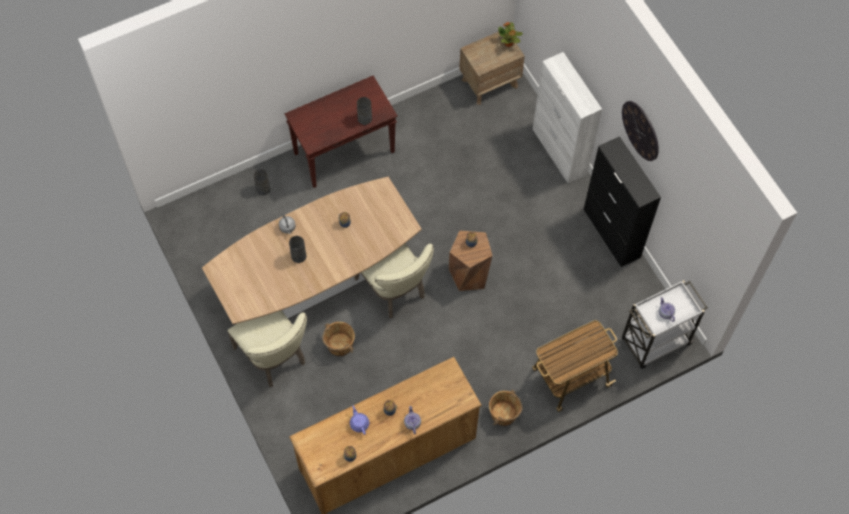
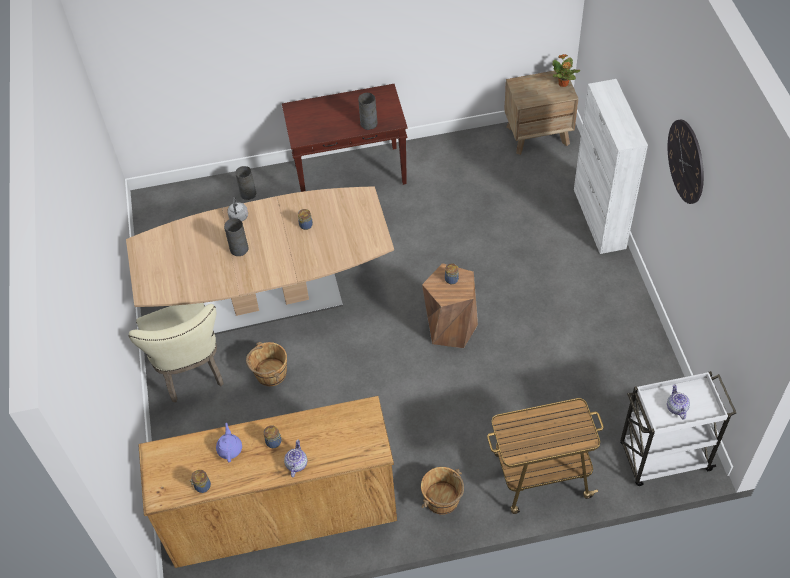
camera: 20 degrees right, 10 degrees down
beige chair [354,243,434,318] -> none
black cabinet [584,136,661,267] -> none

